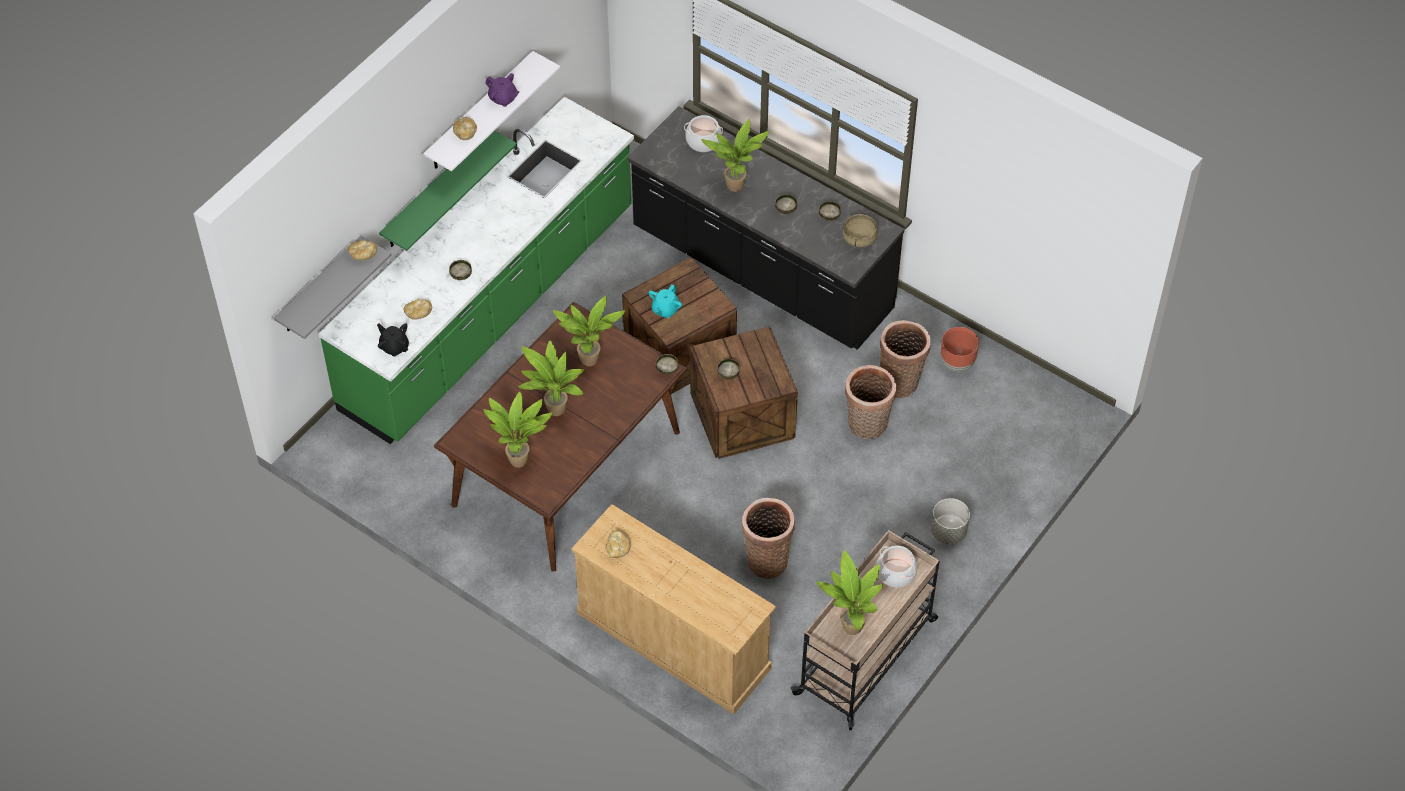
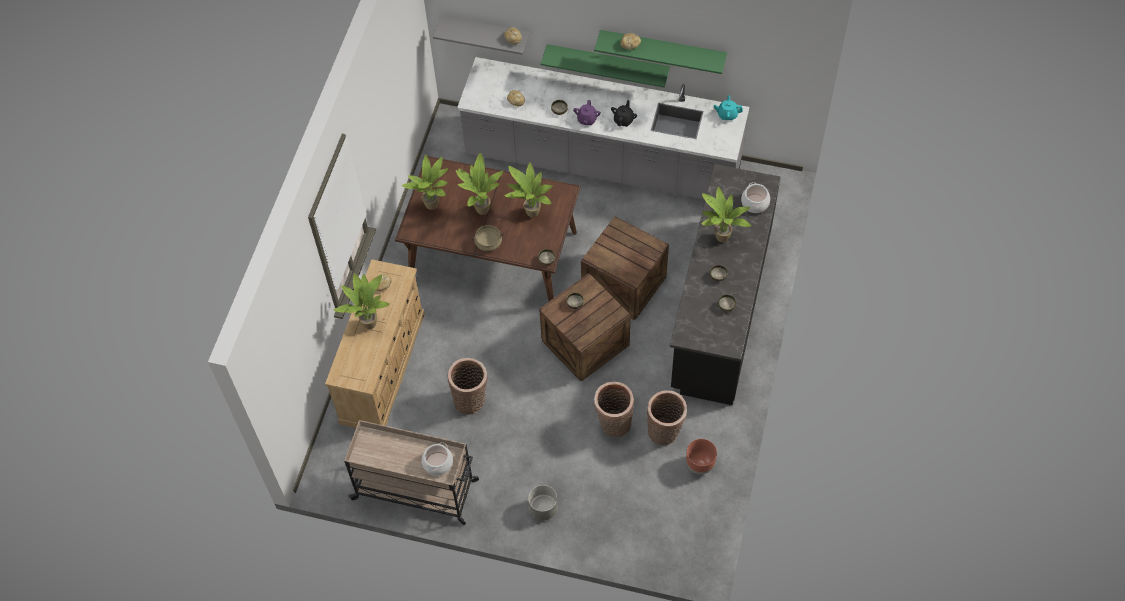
camera: 70 degrees right, 5 degrees up
green counter [318,97,634,444] -> grey counter [457,57,749,199]
black teapot [377,323,409,356] -> black teapot moved to [611,100,637,127]
white shelf [424,51,560,171] -> green shelf [594,30,727,74]
purple teapot [485,73,520,107] -> purple teapot moved to [573,100,601,125]
turquoise teapot [649,285,682,318] -> turquoise teapot moved to [714,95,743,120]
potted plant [816,550,883,635] -> potted plant moved to [334,273,390,329]
beige cooking pot [842,213,878,247] -> beige cooking pot moved to [472,225,504,251]

